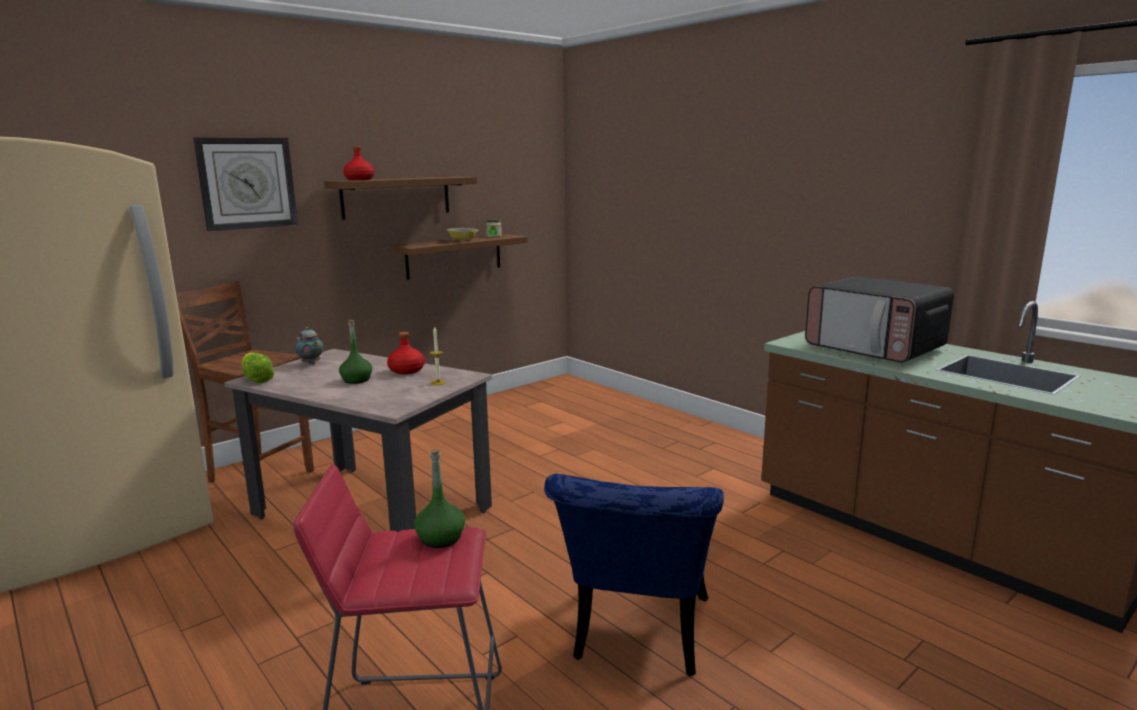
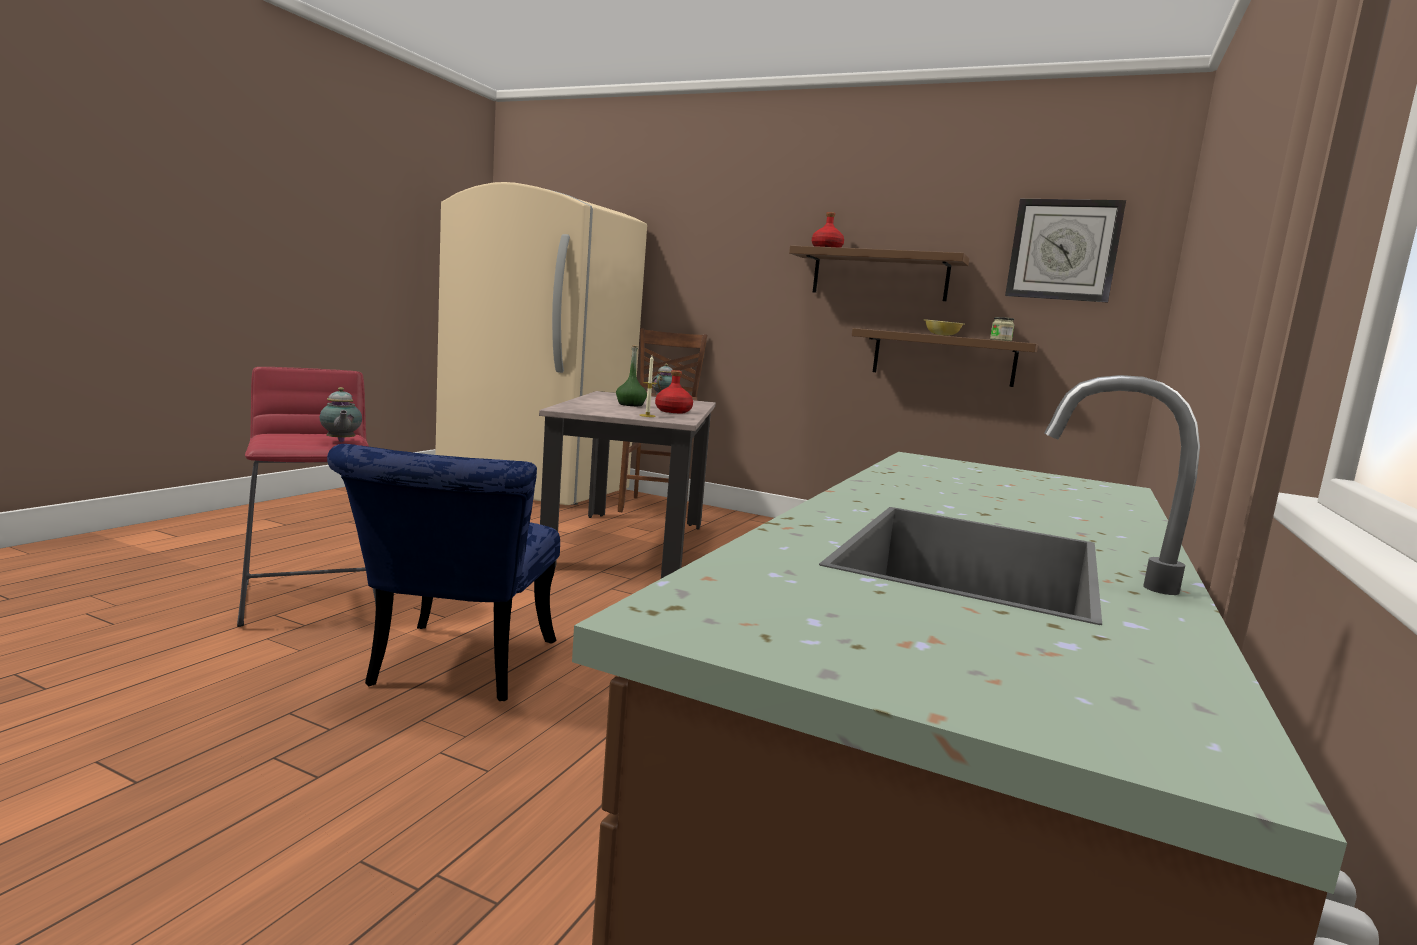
camera: 65 degrees right, 5 degrees down
wall clock [193,137,298,231] -> wall clock moved to [1005,199,1126,302]
lettuce [241,352,274,383] -> none
green bottle [414,449,465,548] -> teapot [319,387,362,442]
blue chair [544,474,724,676] -> blue chair turned 75 degrees counterclockwise [327,444,560,701]
microwave [805,276,954,363] -> none

